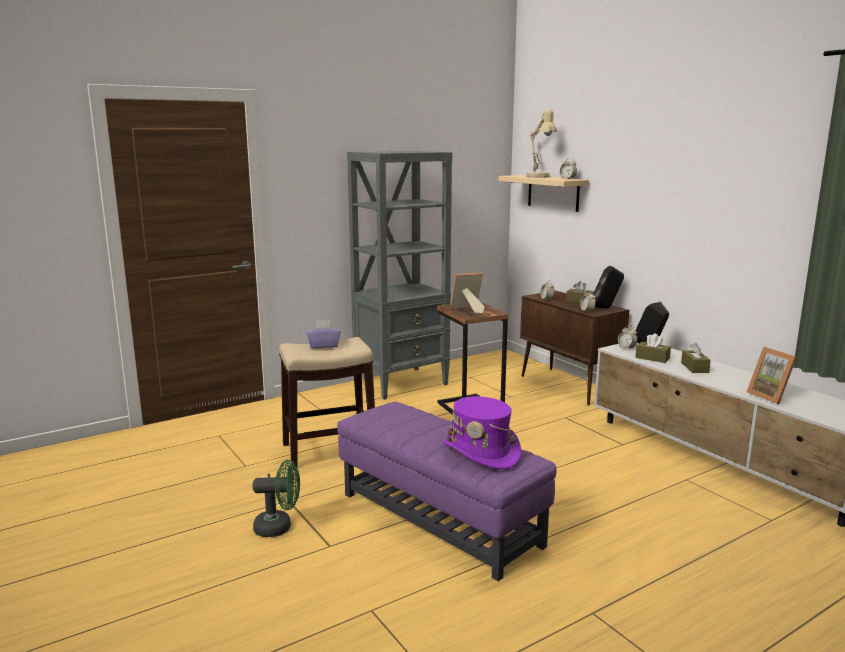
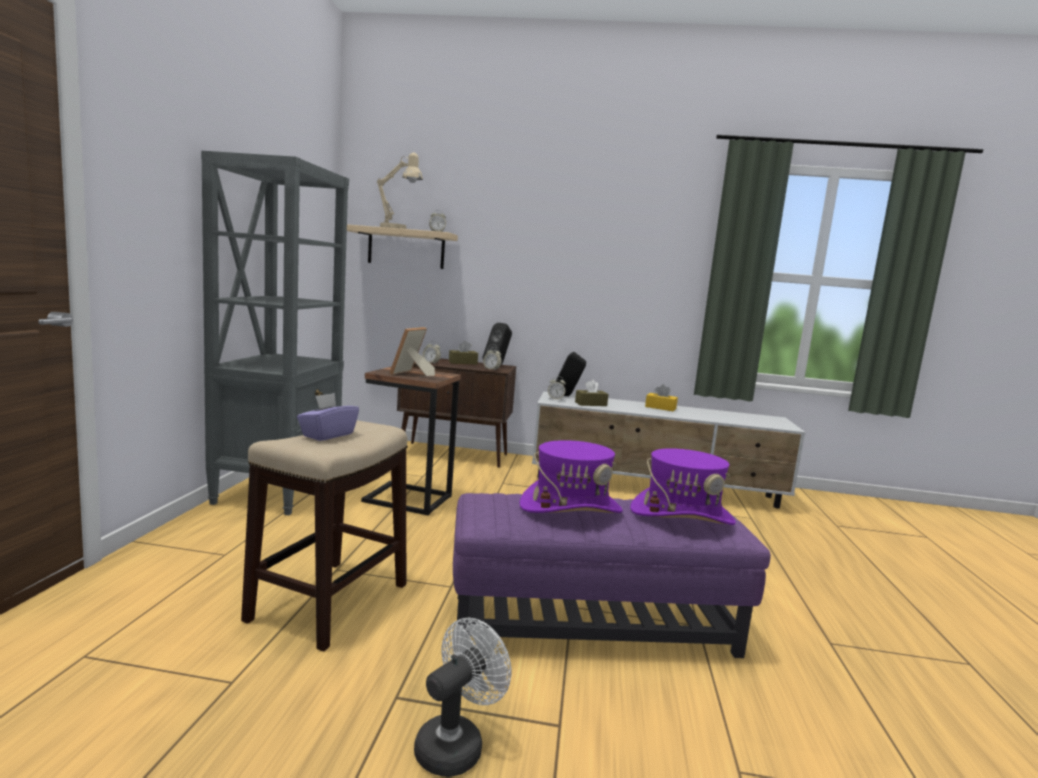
camera: 50 degrees left, 5 degrees down
green fan [253,460,300,537] -> white fan [414,618,511,777]
brown tissue box [681,342,711,373] -> none
picture frame [747,347,797,404] -> none
none -> purple hat [519,440,623,513]
none -> yellow tissue box [645,384,678,411]

